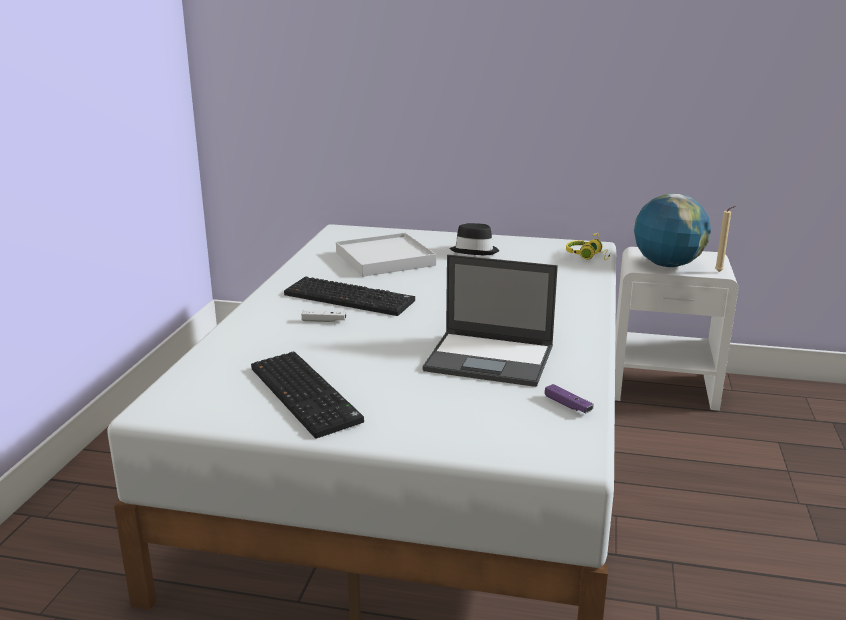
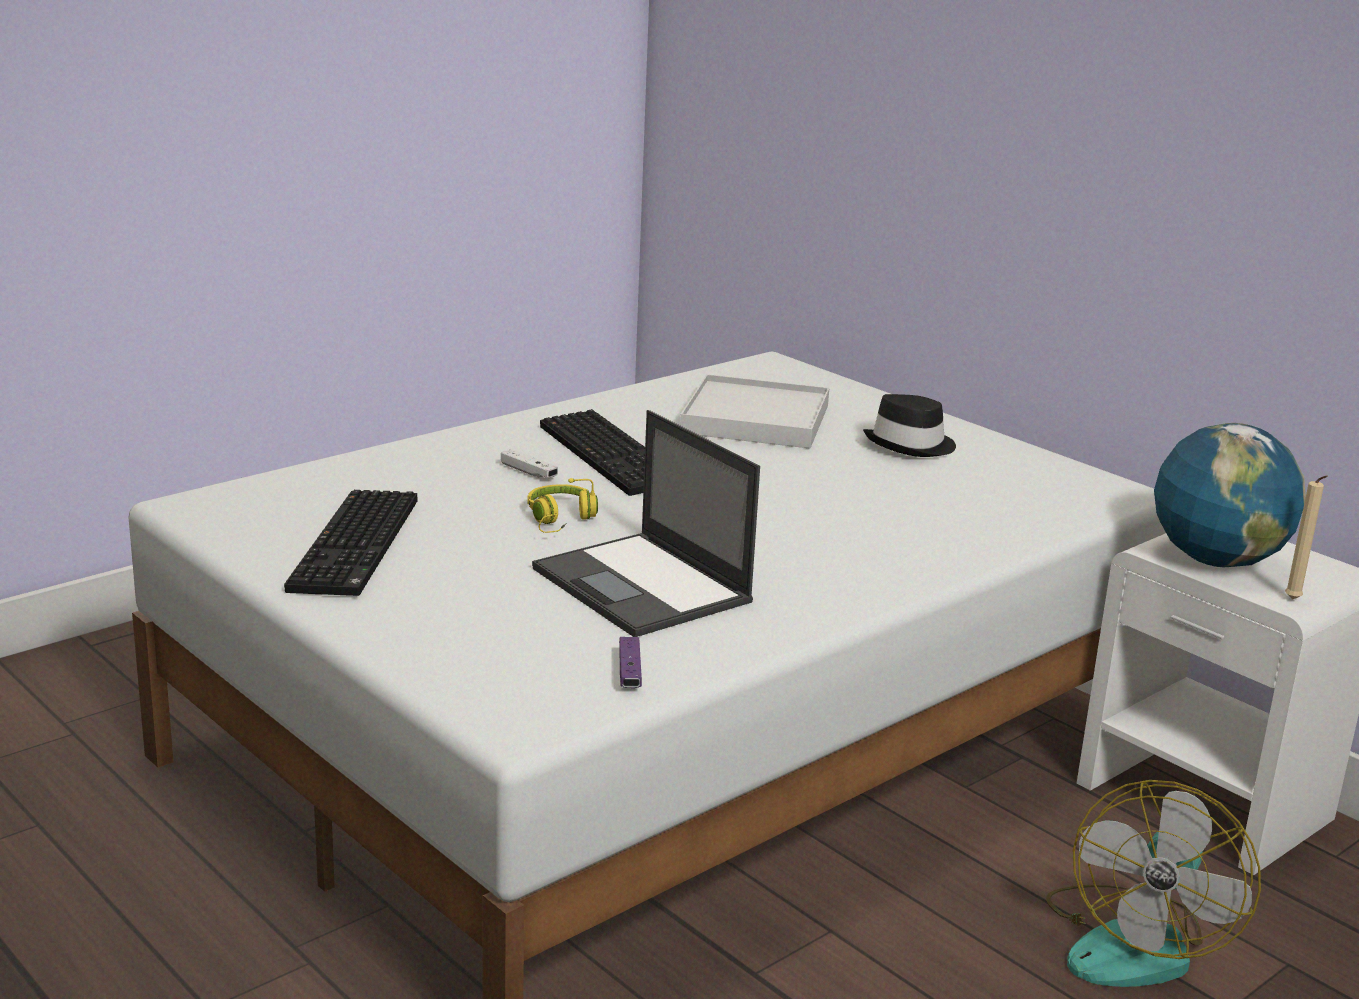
camera: 35 degrees right, 0 degrees up
yellow headphones [566,233,610,260] -> yellow headphones moved to [527,478,598,533]
none -> fan [1046,780,1261,987]

